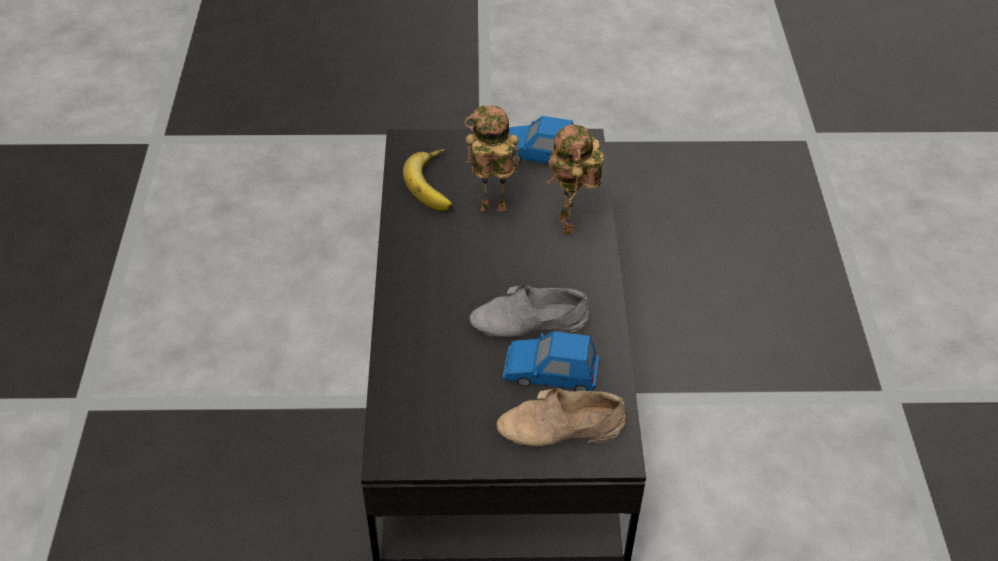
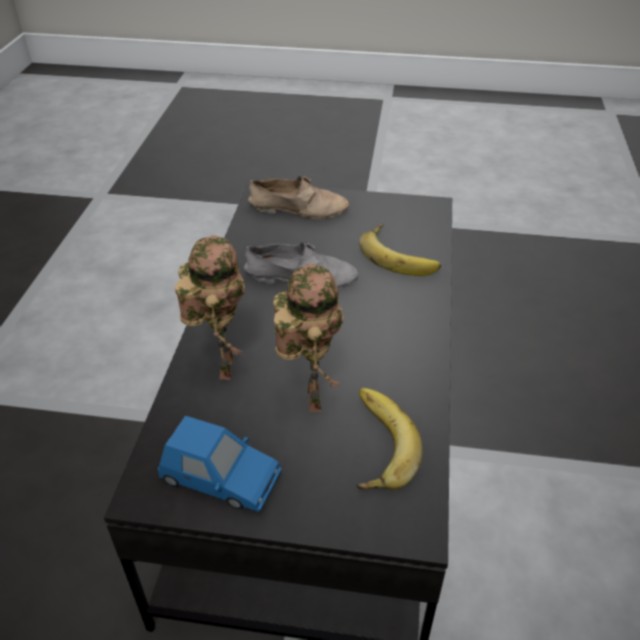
camera: 170 degrees left, 5 degrees down
toy robot [465,106,519,211] -> toy robot turned 105 degrees counterclockwise [273,264,343,412]
blue toy car [502,331,599,391] -> none
none -> banana [359,224,441,276]

